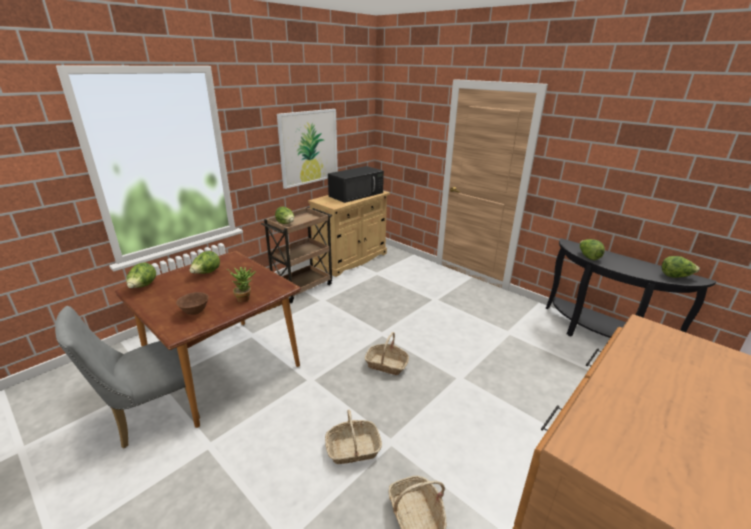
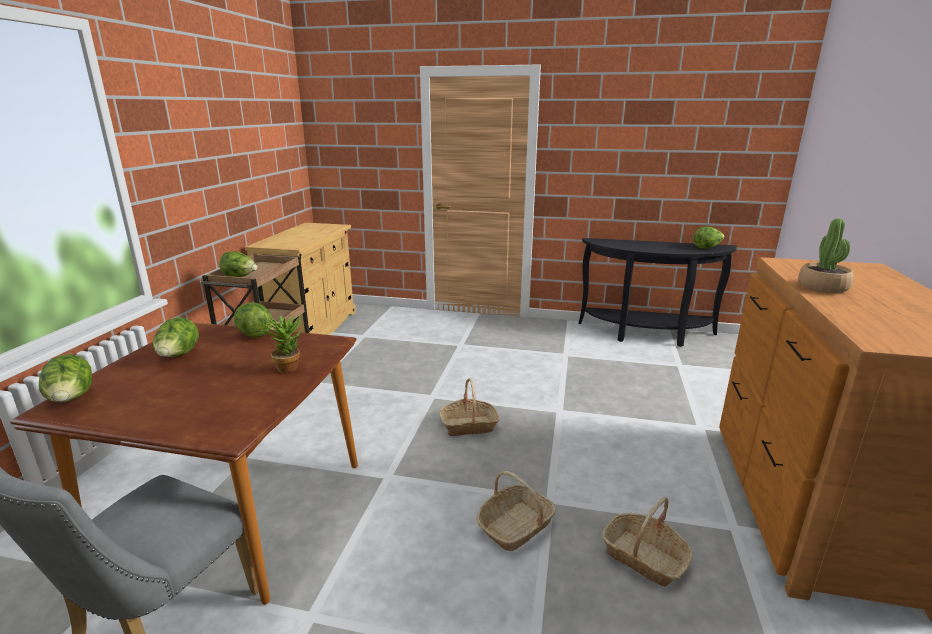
camera: 30 degrees left, 5 degrees down
brown bowl [176,292,209,315] -> none
picture [277,109,338,189] -> none
black microwave [328,166,384,203] -> none
lettuce [580,239,605,260] -> lettuce moved to [234,303,272,338]
none -> potted plant [798,218,854,293]

